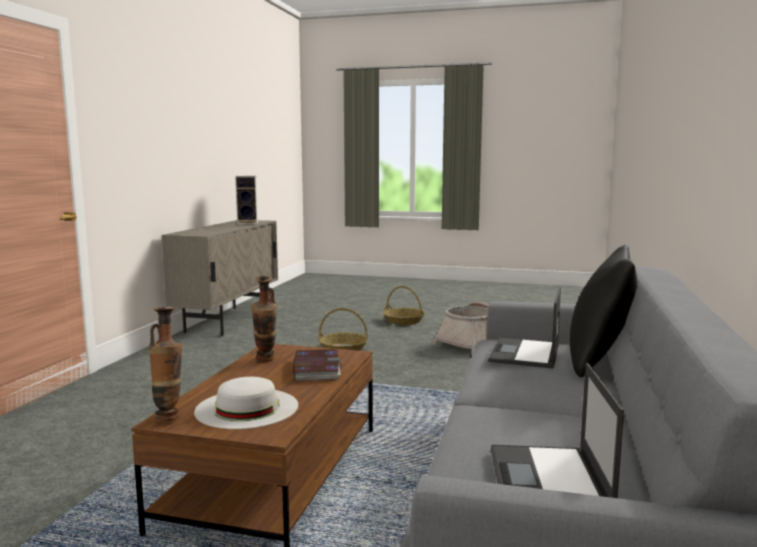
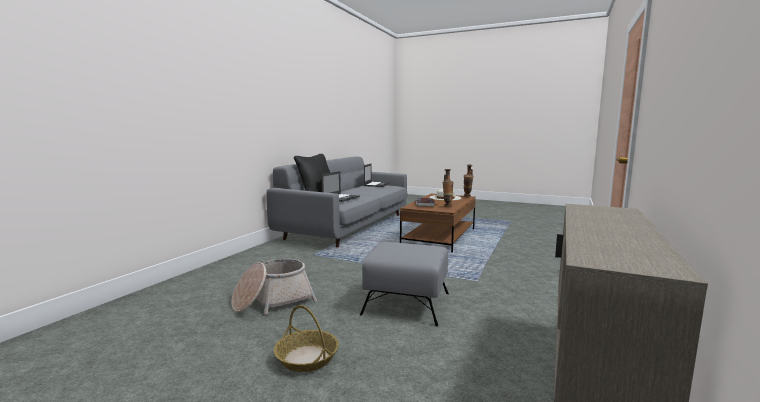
camera: 170 degrees left, 0 degrees up
speaker [235,176,258,225] -> none
basket [318,308,368,351] -> grey ottoman [360,242,449,326]

